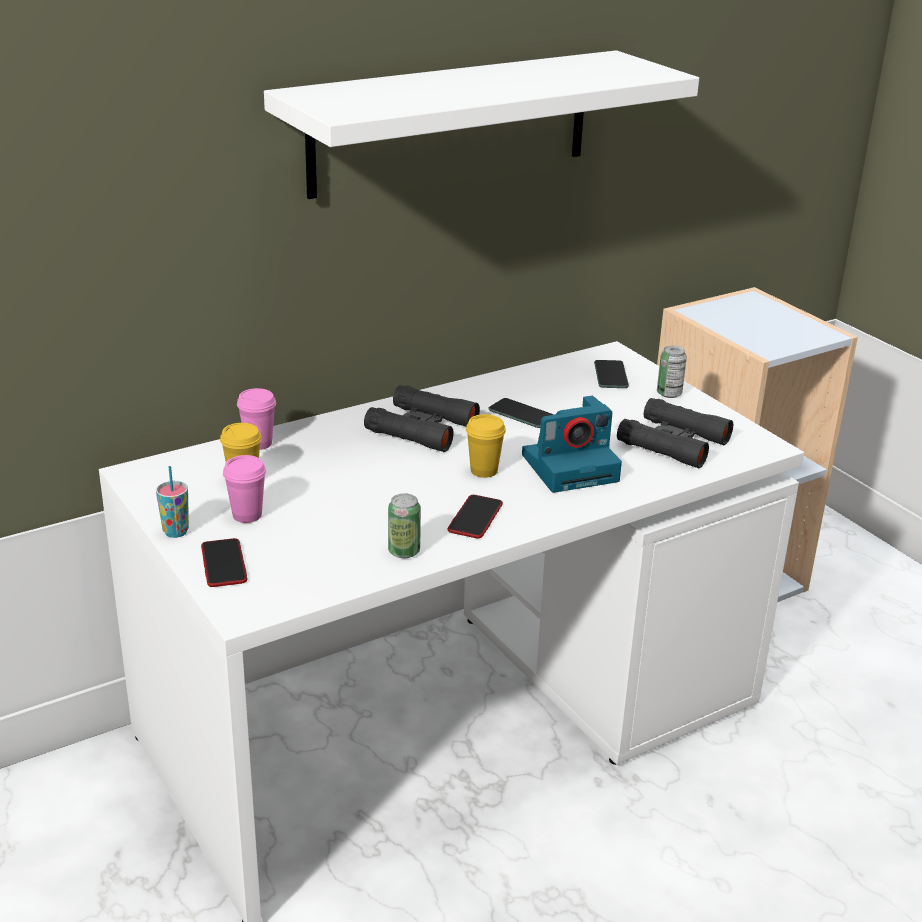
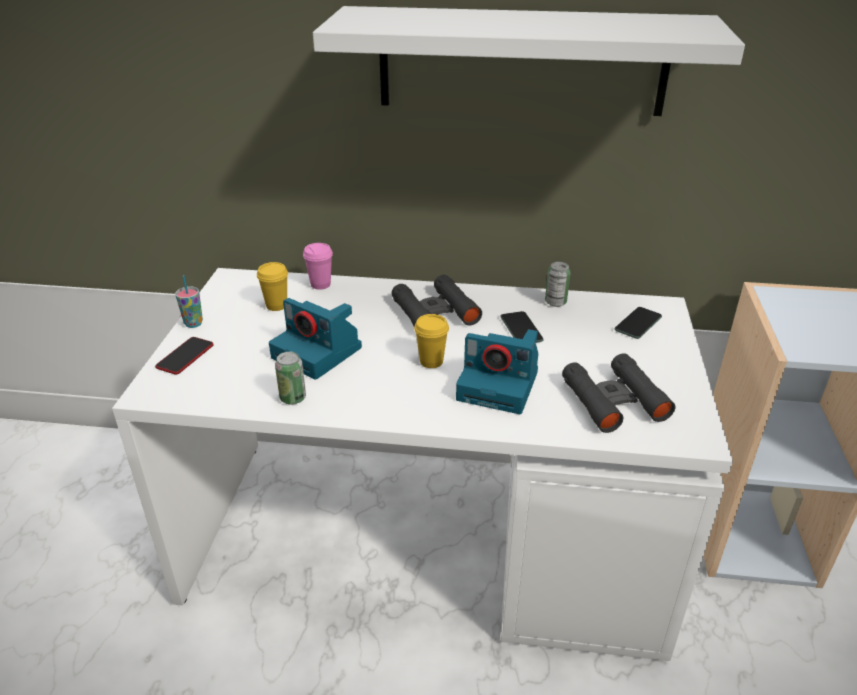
camera: 40 degrees right, 5 degrees up
pink cup [223,455,266,523] -> none
phone [447,495,503,538] -> none
can [657,346,687,398] -> can moved to [545,262,571,307]
none -> camera [269,298,362,380]

